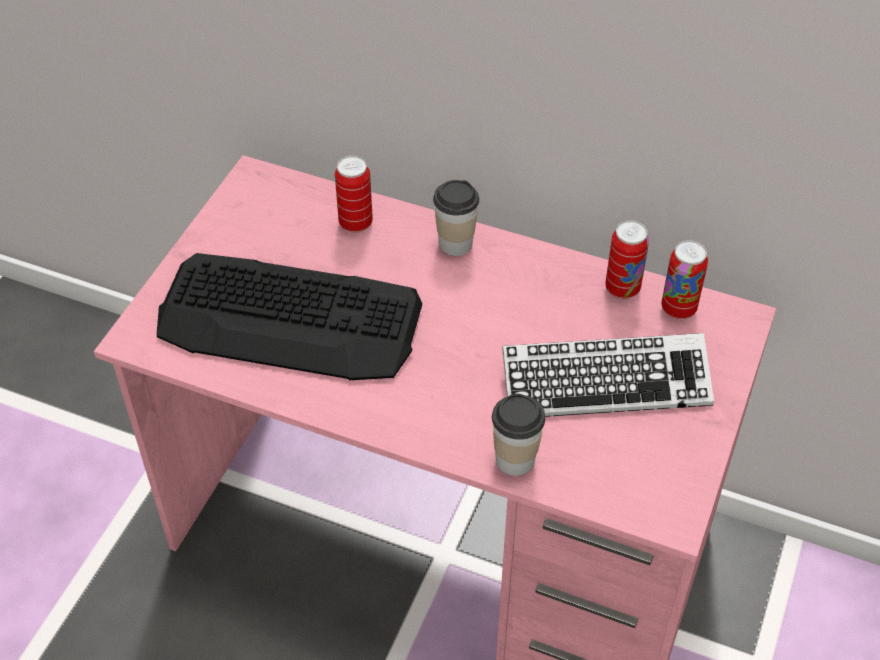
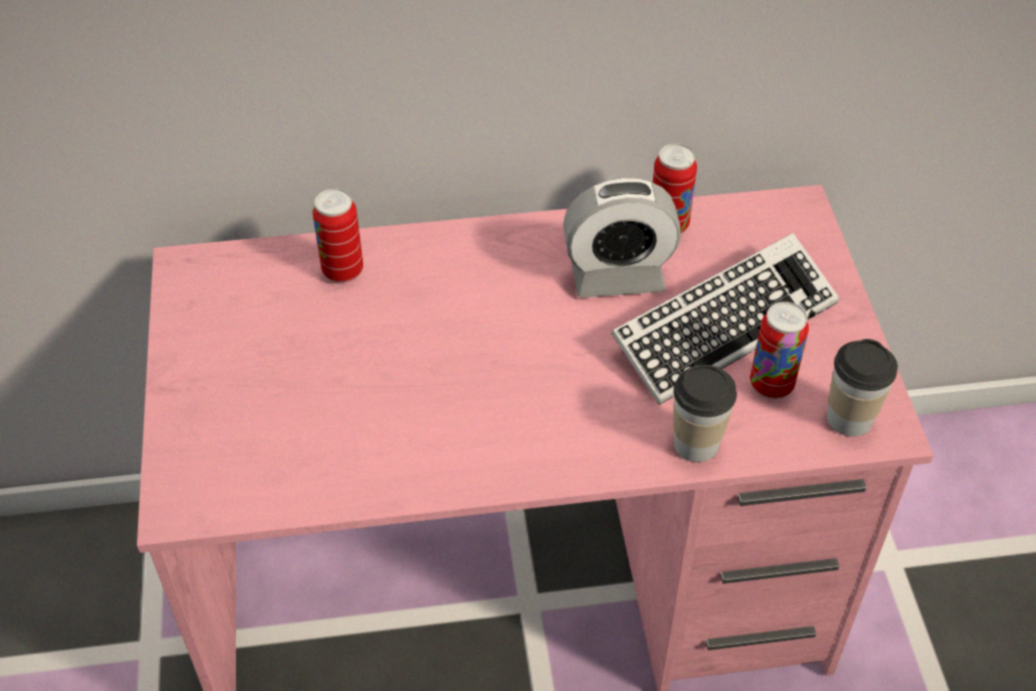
camera: 30 degrees left, 0 degrees up
keyboard [157,253,422,380] -> none
cup [433,180,479,256] -> cup moved to [827,339,898,437]
can [661,240,708,319] -> can moved to [750,302,809,399]
none -> alarm clock [563,178,681,298]

